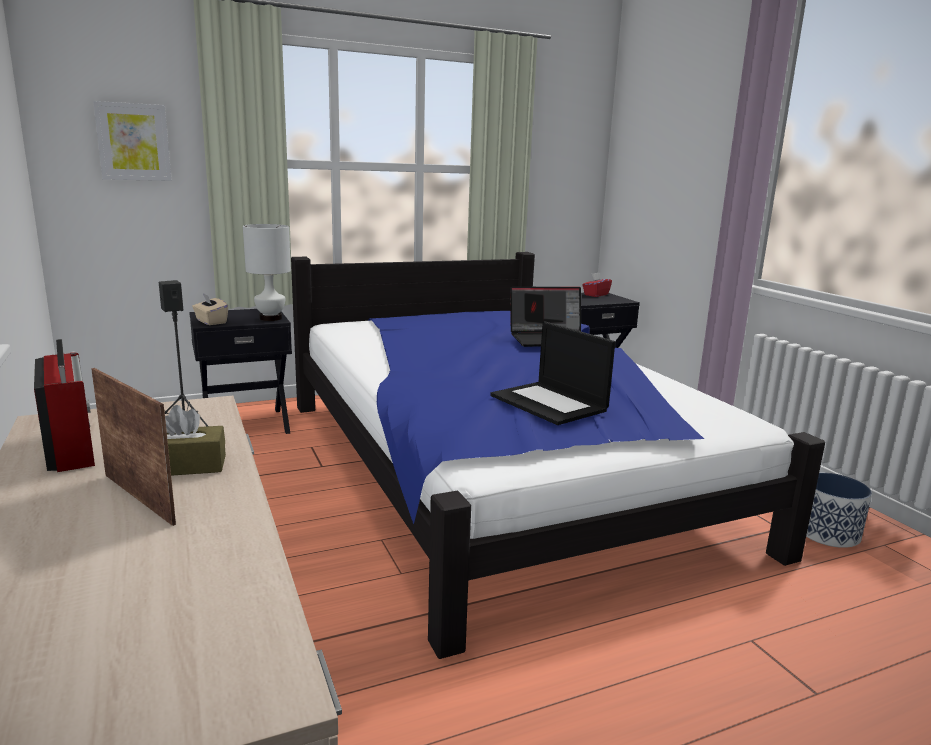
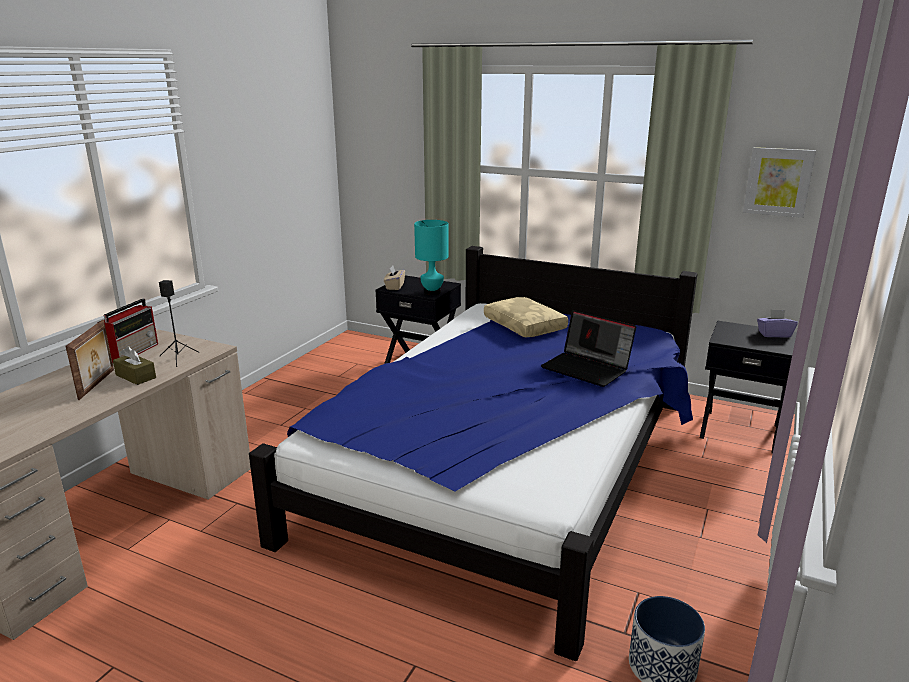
camera: 50 degrees right, 5 degrees up
picture [93,101,172,181] -> picture moved to [743,147,816,218]
white table lamp [243,224,291,321] -> turquoise table lamp [414,220,449,295]
laptop [490,321,615,425] -> none
red tissue box [582,273,612,297] -> purple tissue box [757,309,798,338]
none -> beige pillow [484,297,568,337]

